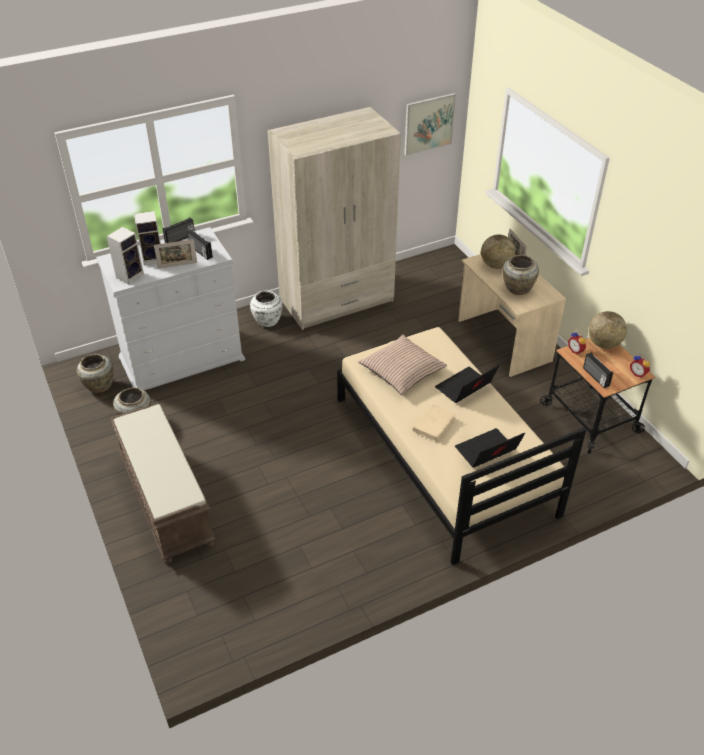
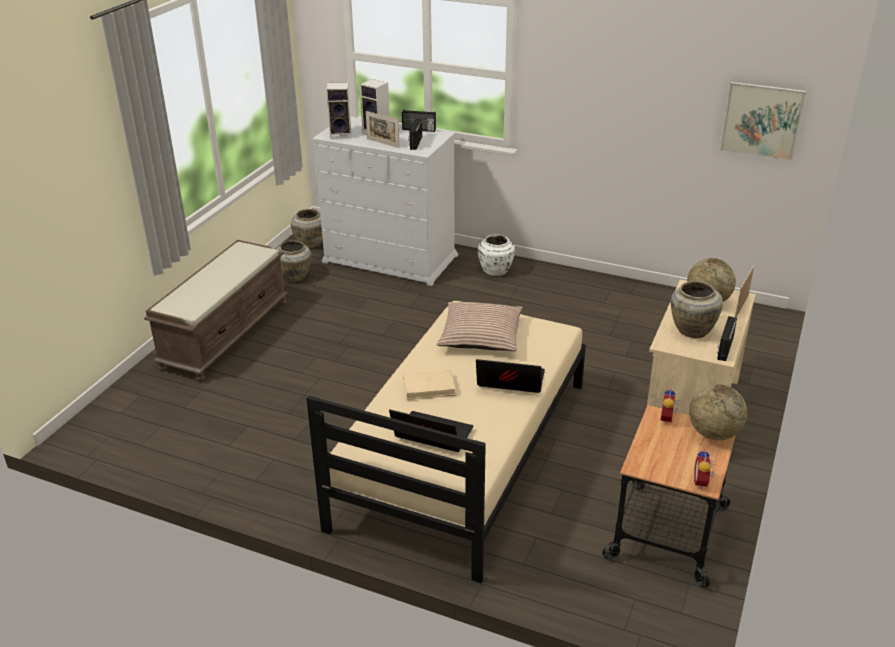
camera: 50 degrees right, 10 degrees down
beige wardrobe [268,107,401,330] -> none
radio [583,352,613,388] -> radio moved to [717,316,737,361]

